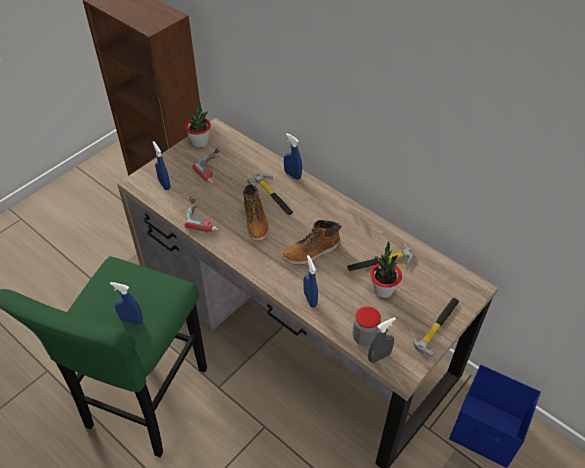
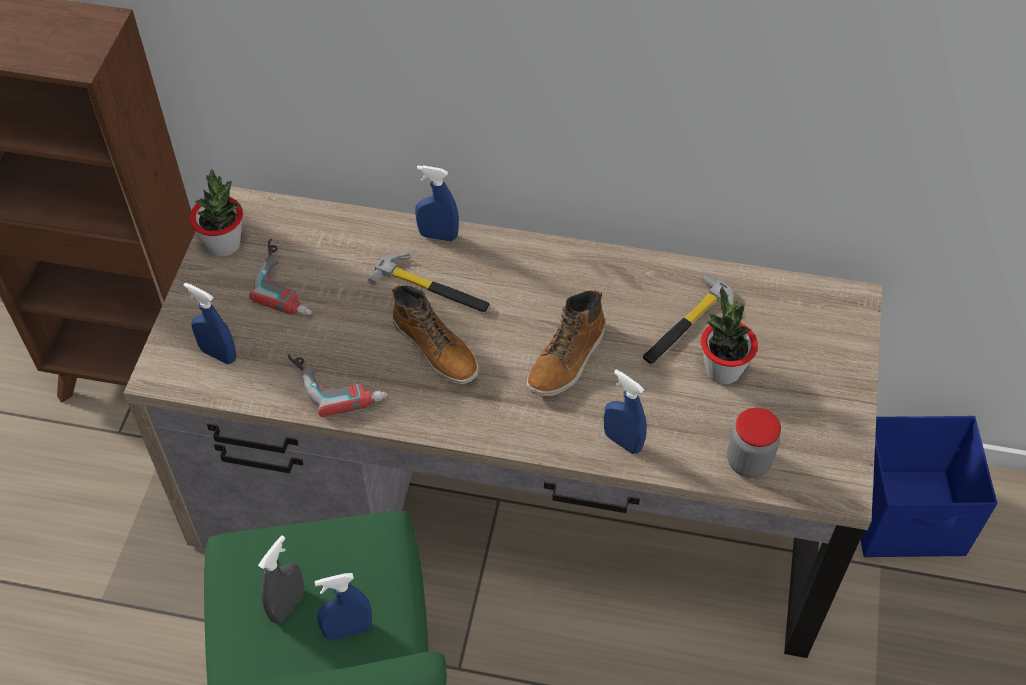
camera: 30 degrees left, 5 degrees up
grey spray bottle [368,317,396,363] -> grey spray bottle moved to [258,535,305,623]
hammer [413,298,459,358] -> none

